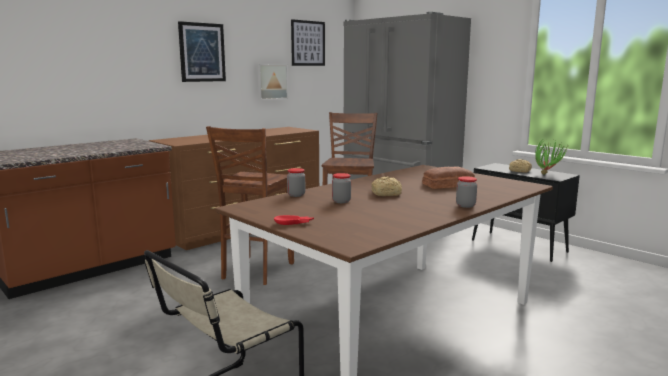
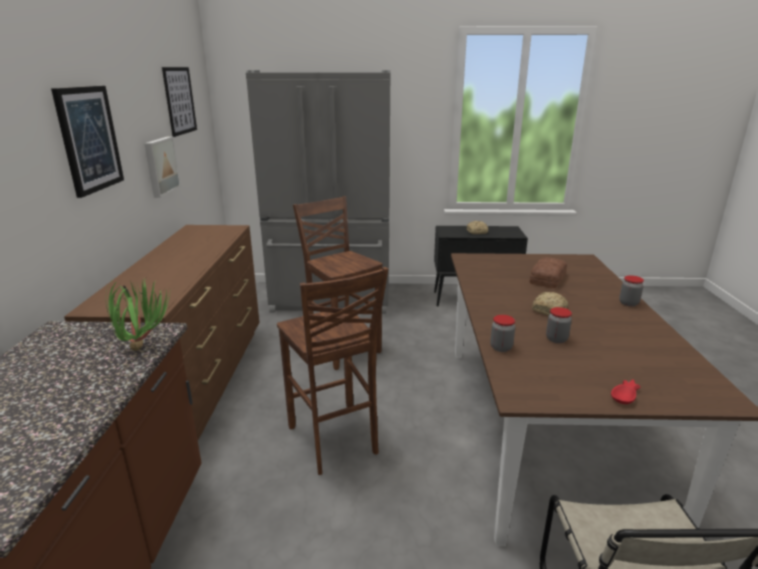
camera: 45 degrees left, 10 degrees up
potted plant [535,137,568,175] -> potted plant moved to [106,278,170,351]

